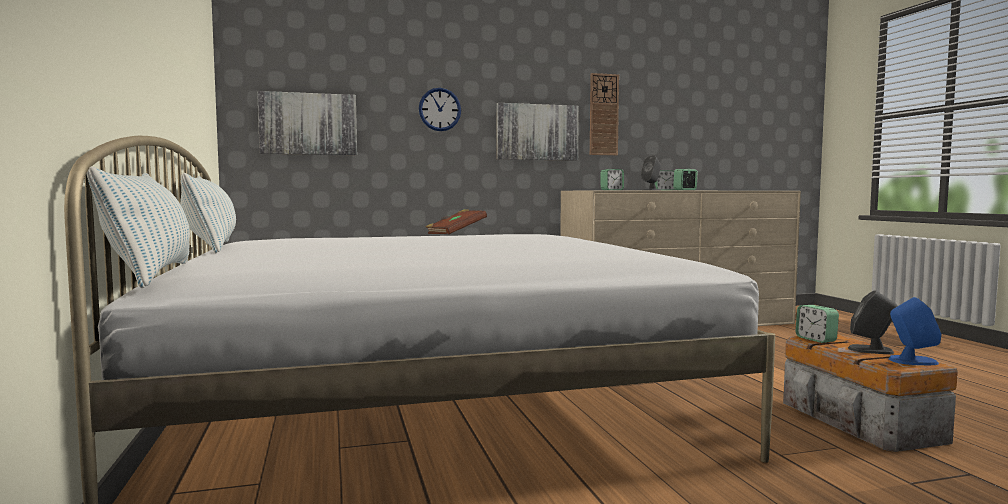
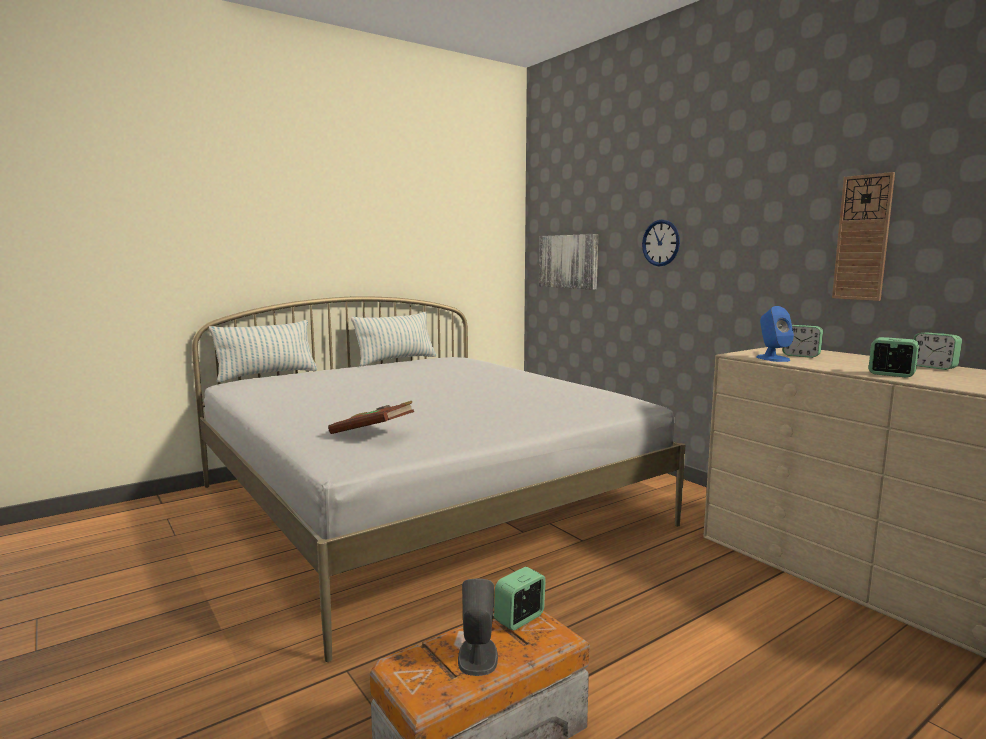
camera: 70 degrees right, 5 degrees up
brown book [426,209,487,234] -> brown book moved to [328,401,414,434]
picture [497,103,579,161] -> none
grey speaker [641,155,661,190] -> none
blue speaker [888,297,942,365] -> blue speaker moved to [757,306,794,362]

